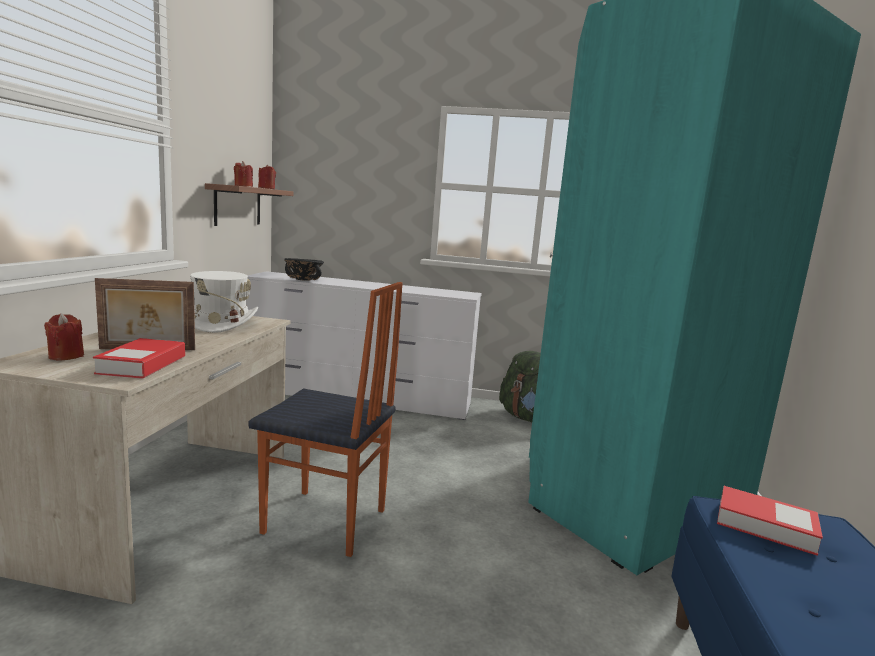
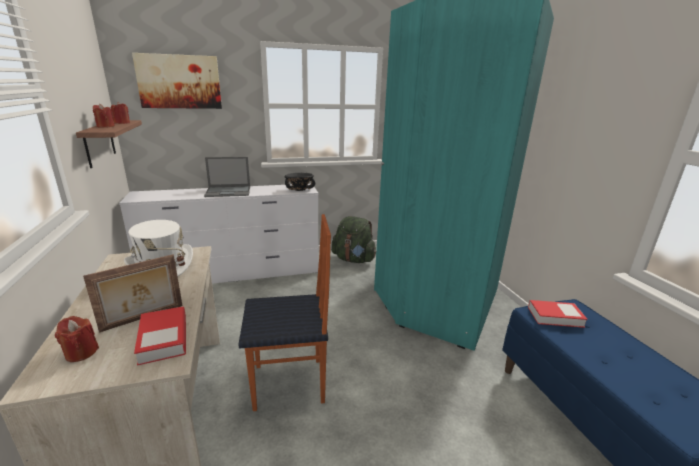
camera: 25 degrees left, 10 degrees up
black bowl [284,258,324,281] -> black bowl moved to [285,173,315,191]
none -> picture [132,53,222,109]
none -> laptop [204,157,250,197]

